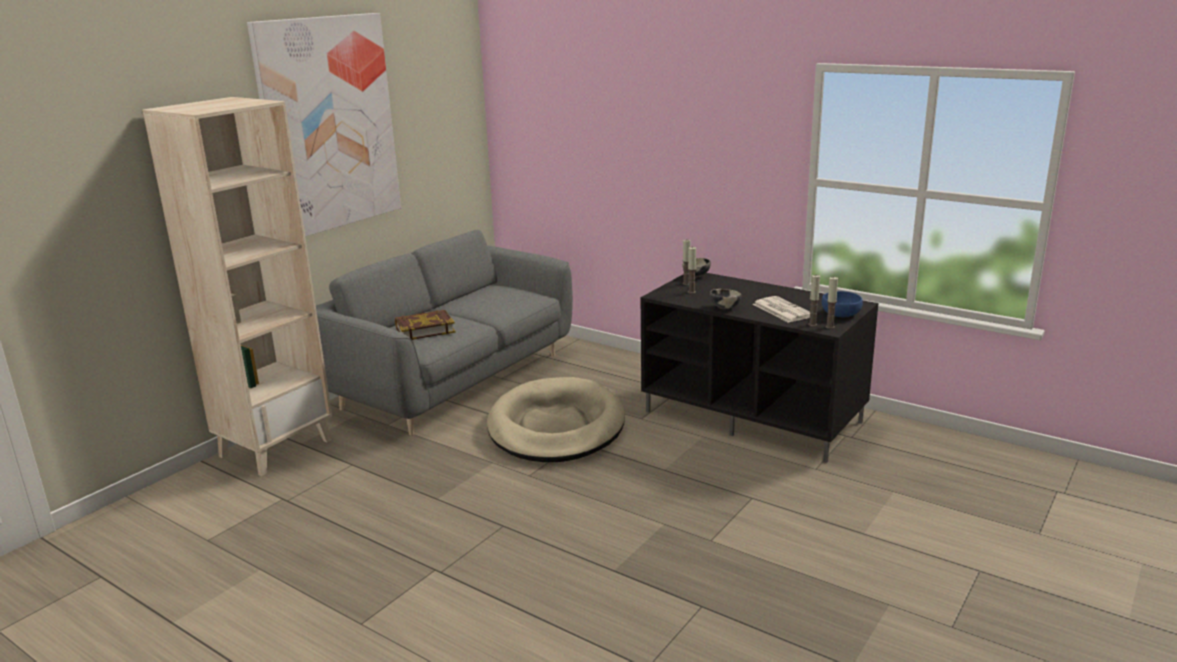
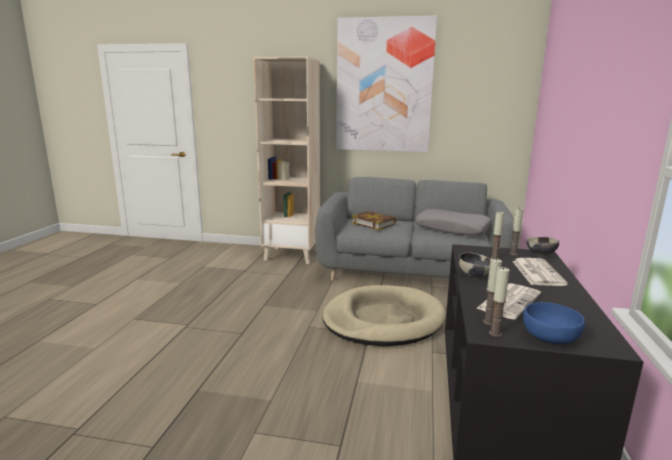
camera: 65 degrees right, 5 degrees down
none -> grey pillow [415,209,491,235]
none -> newspaper [512,258,568,286]

